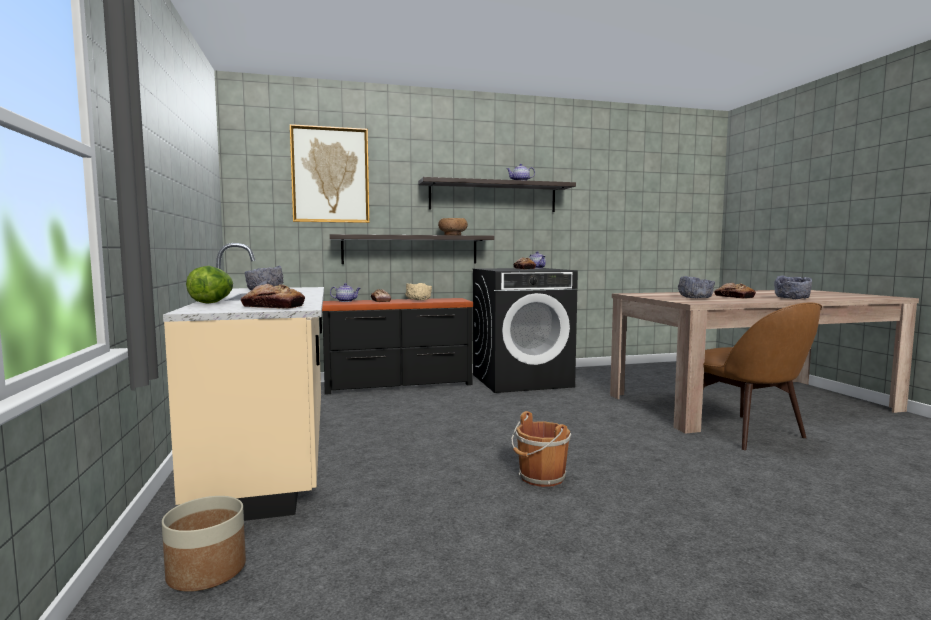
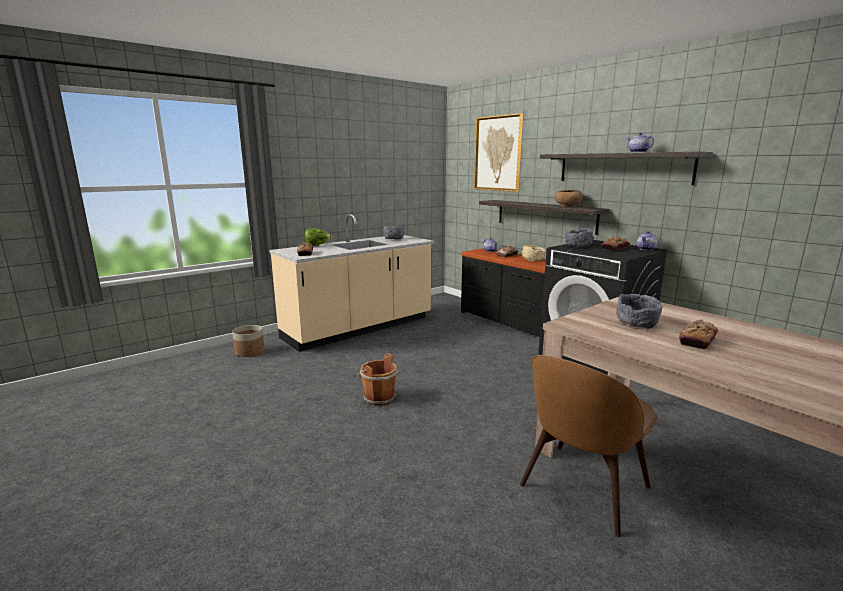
camera: 65 degrees right, 10 degrees up
grey bowl [774,275,812,299] -> grey bowl moved to [565,228,594,247]

